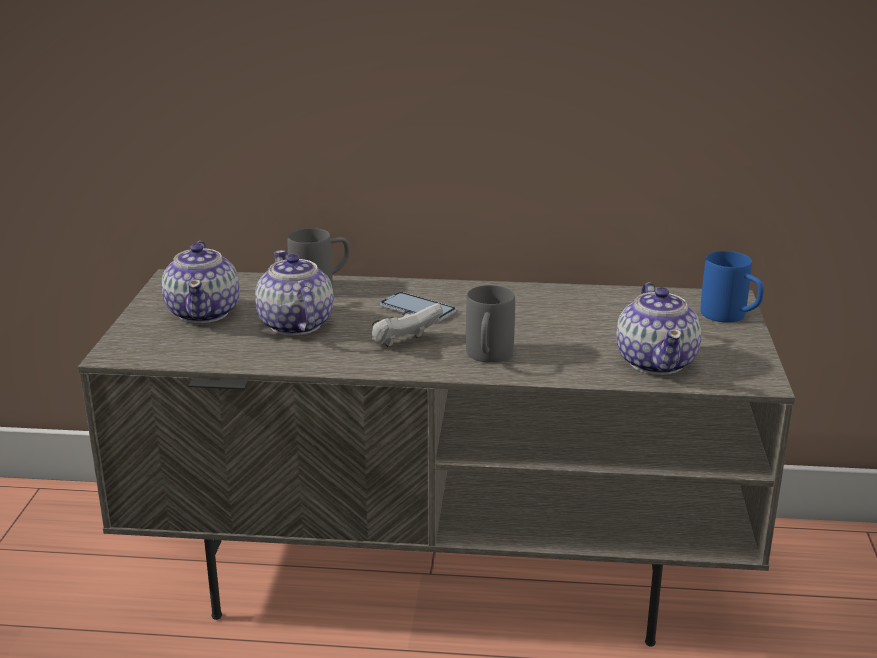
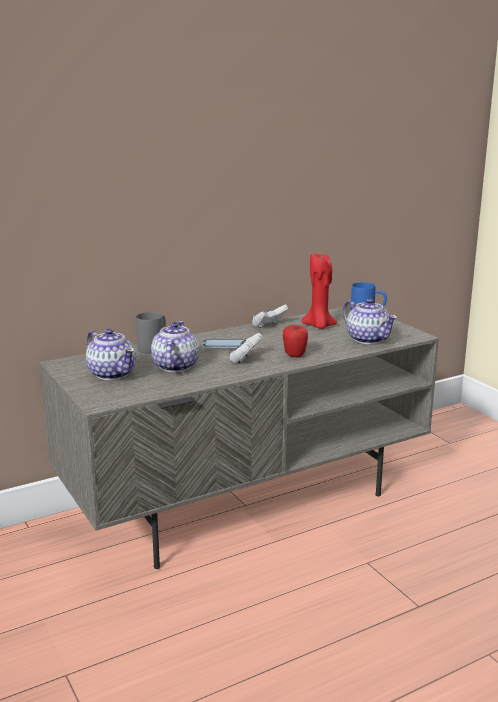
camera: 35 degrees left, 5 degrees down
teapot [255,250,334,336] -> teapot turned 60 degrees clockwise [151,321,199,372]
grey mug [466,285,515,363] -> apple [283,325,308,357]
none -> white game controller [252,305,288,328]
none -> red candle [301,254,337,329]

